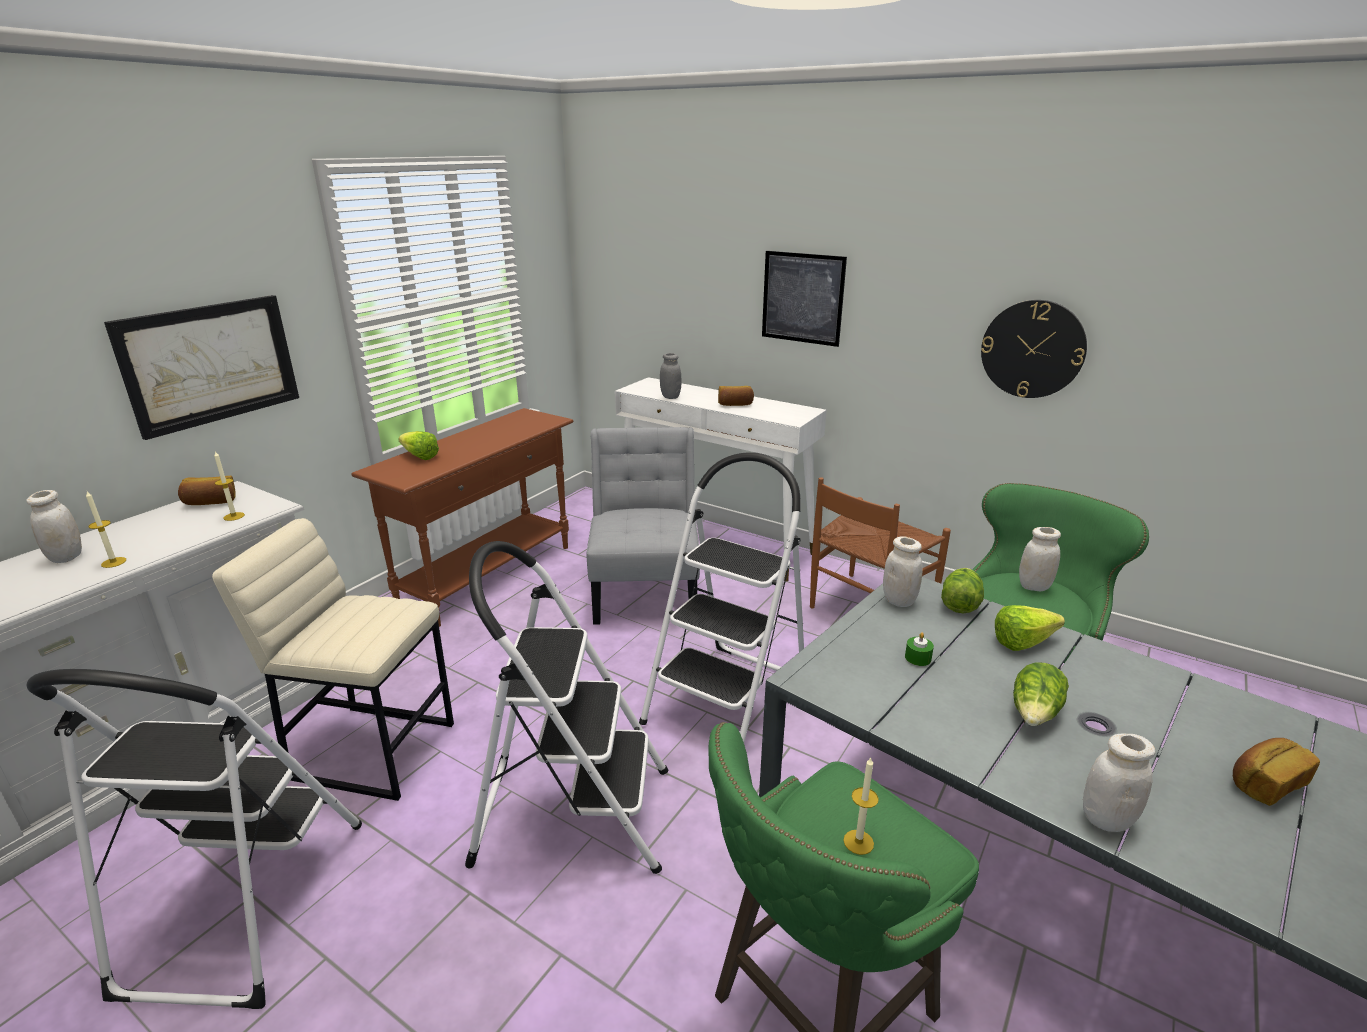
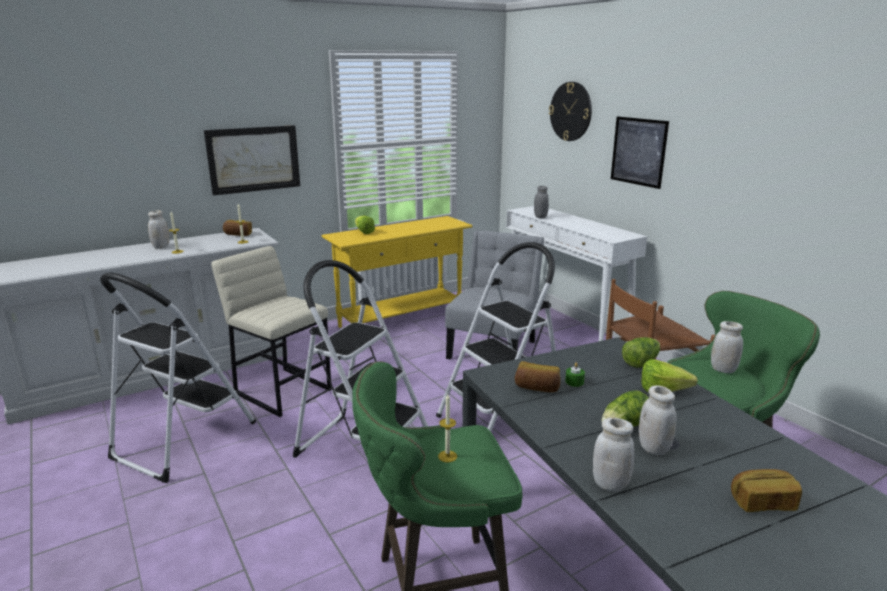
camera: 25 degrees right, 5 degrees down
brown console table [351,408,573,627] -> yellow console table [322,216,473,328]
bread [718,386,754,406] -> bread moved to [515,361,560,392]
white jar [883,536,923,607] -> white jar moved to [639,385,677,455]
wall clock [981,300,1087,398] -> wall clock moved to [549,82,592,141]

